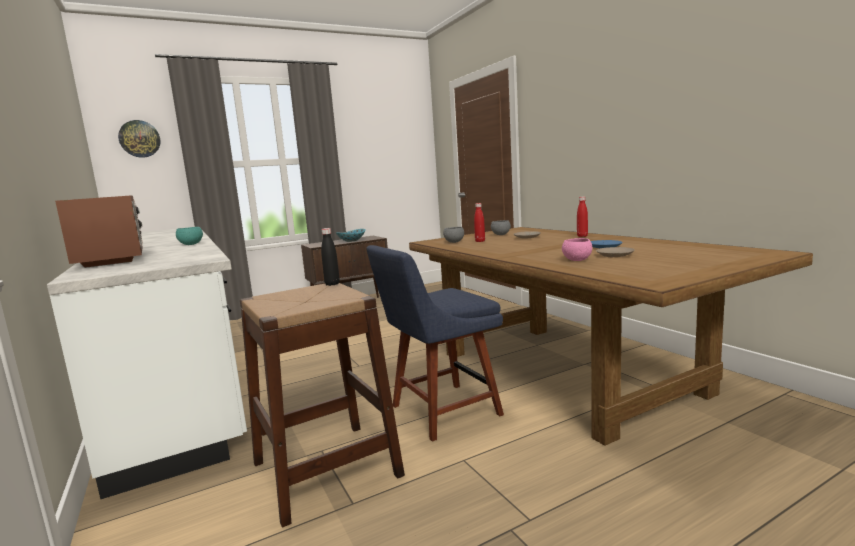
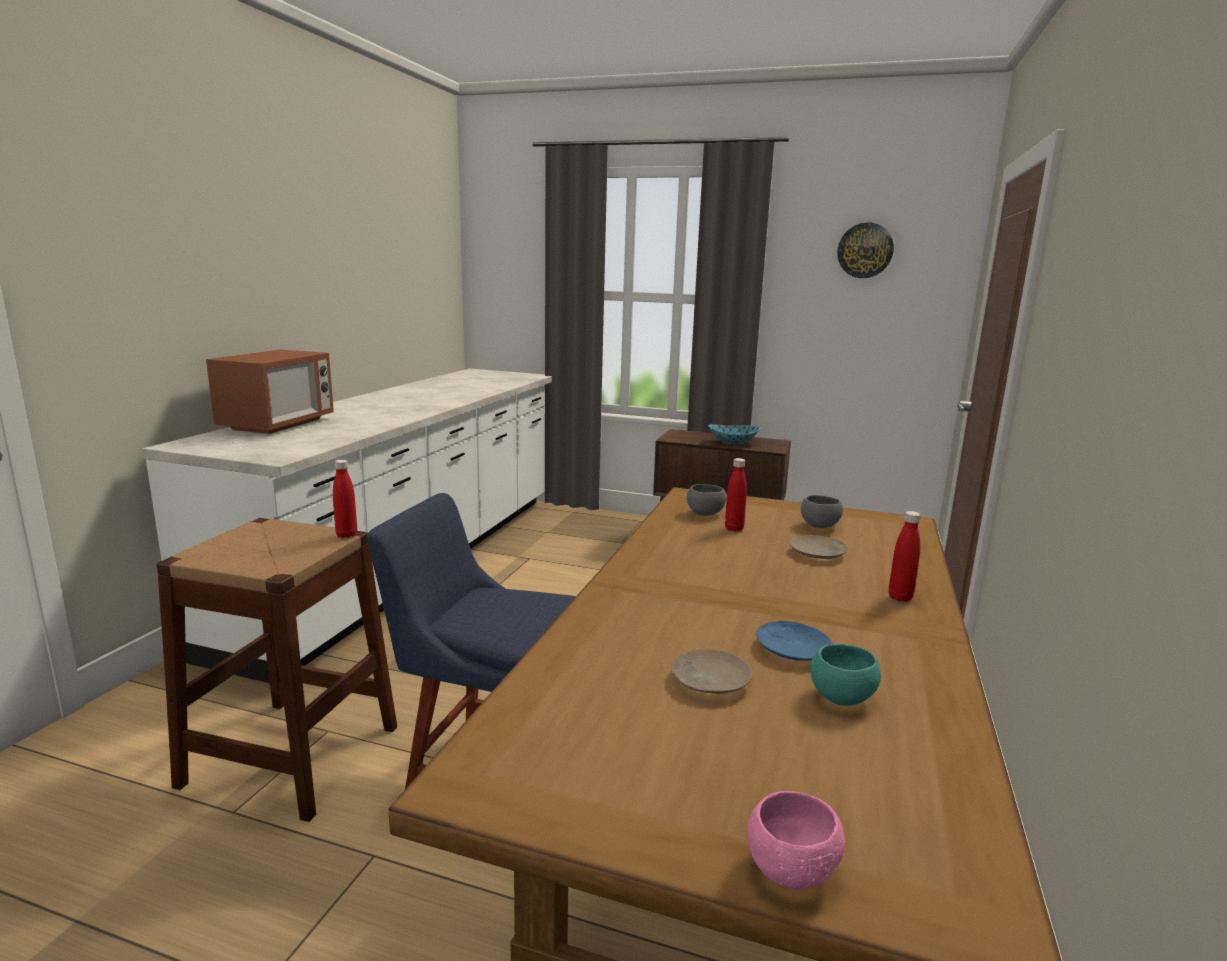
camera: 45 degrees right, 5 degrees up
wall clock [118,120,161,158] -> wall clock moved to [837,223,894,278]
turquoise bowl [176,227,203,245] -> turquoise bowl moved to [810,644,881,706]
black bottle [321,228,340,286] -> red bottle [333,460,357,538]
pink bowl [562,238,592,261] -> pink bowl moved to [747,791,845,889]

